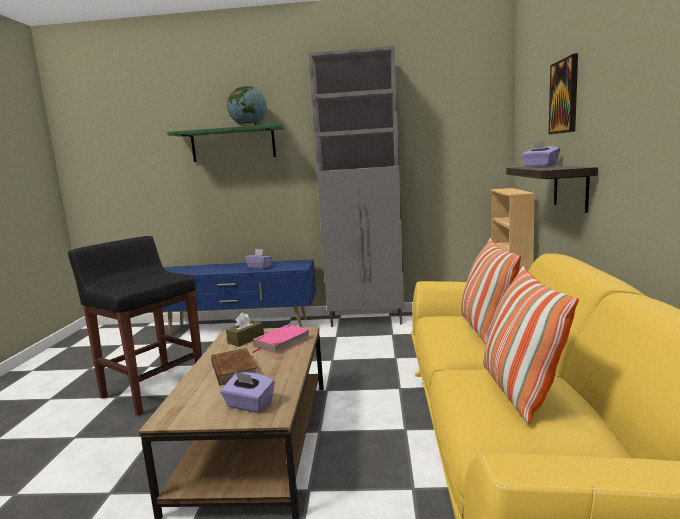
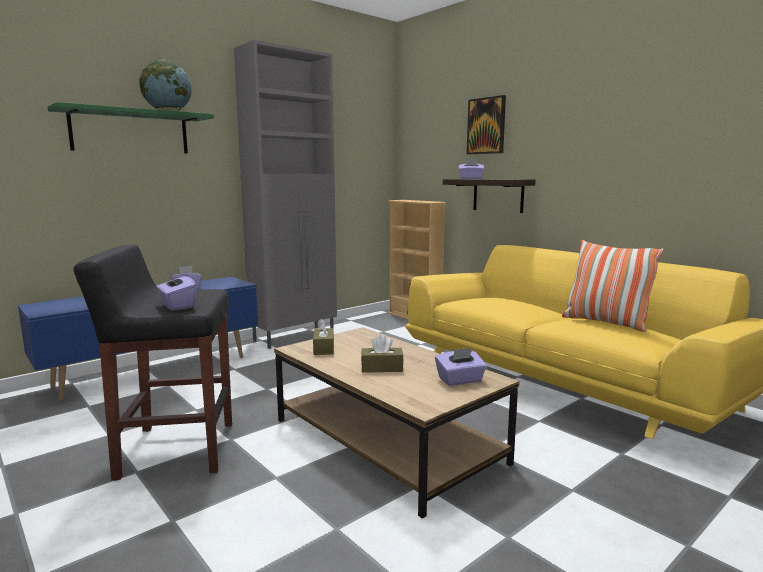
camera: 45 degrees left, 0 degrees up
brown book [211,348,257,386] -> brown tissue box [361,334,404,372]
pink book [253,324,311,354] -> none
pillow [461,238,521,345] -> none
none -> purple tissue box [157,272,196,311]

